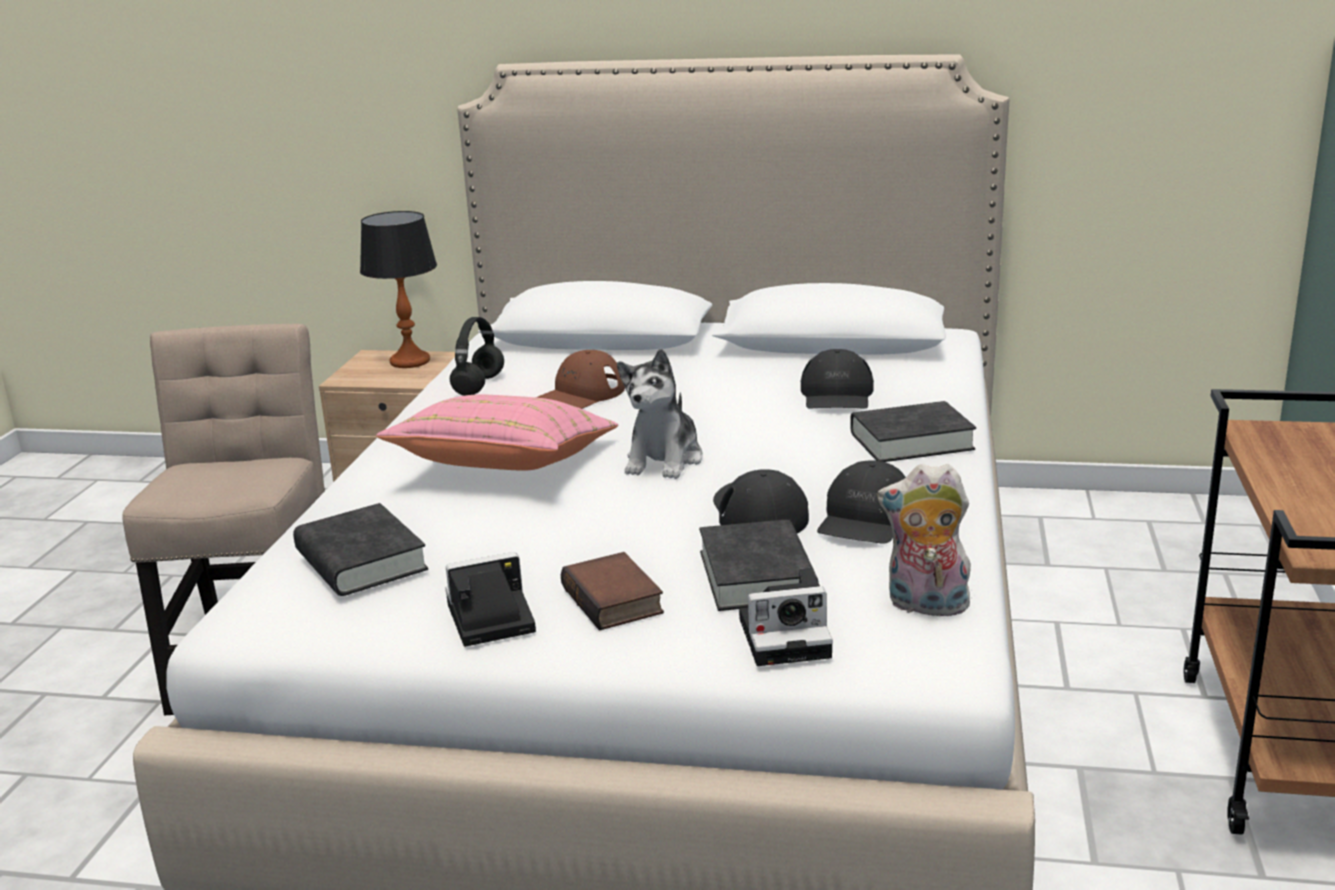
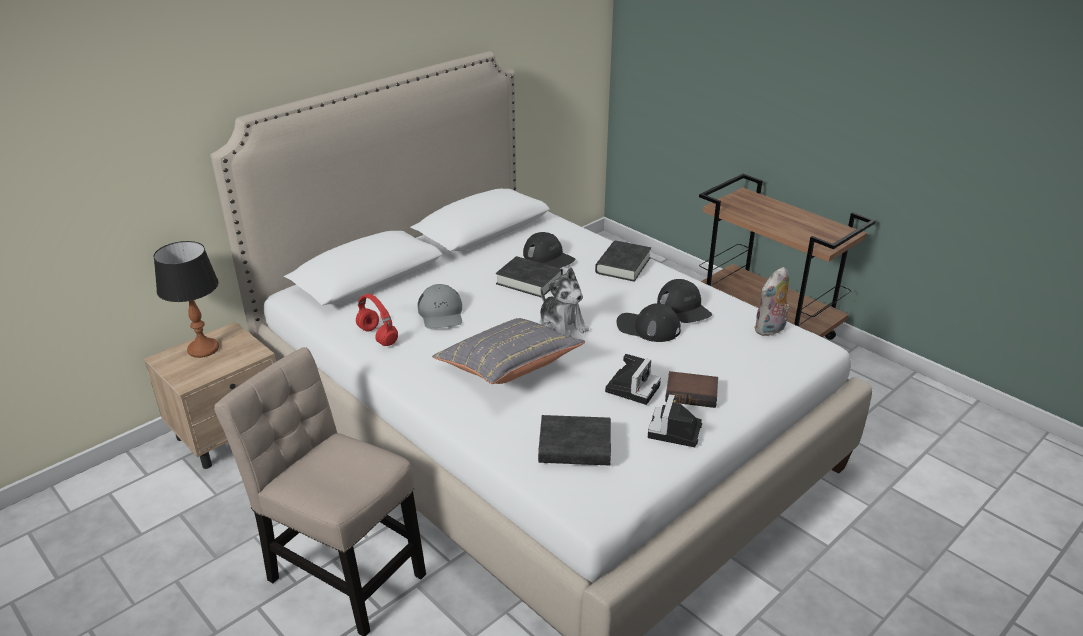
camera: 55 degrees left, 10 degrees up
pink pillow [376,394,618,471] -> grey pillow [432,318,585,384]
black headphones [450,317,504,396] -> red headphones [356,294,398,346]
brown cap [536,350,625,409] -> grey cap [418,284,462,328]
black book [699,520,819,611] -> black book moved to [496,256,563,297]
camera [739,568,833,666] -> camera moved to [605,354,661,405]

